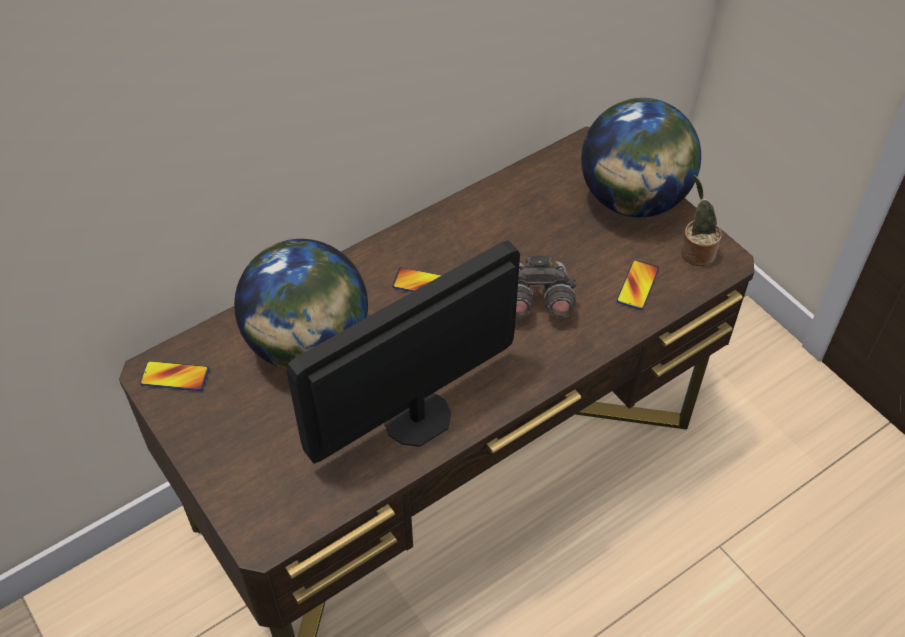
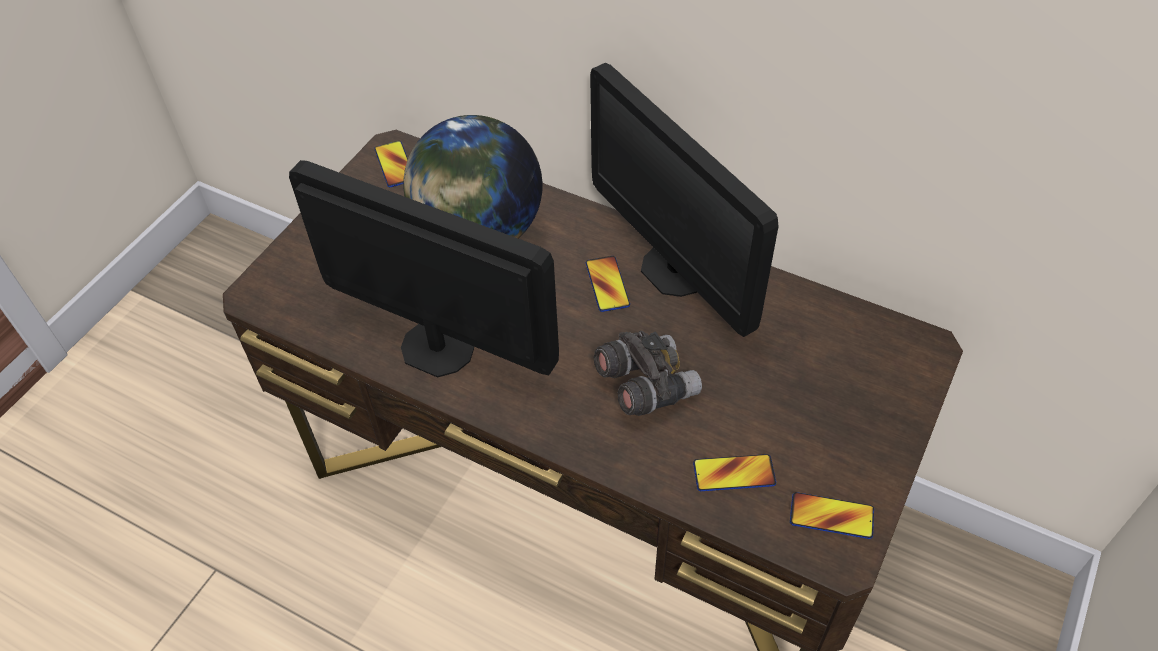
camera: 65 degrees right, 0 degrees up
globe [581,98,701,217] -> none
potted plant [681,175,722,266] -> phone [790,492,874,539]
none -> monitor [590,63,779,337]

